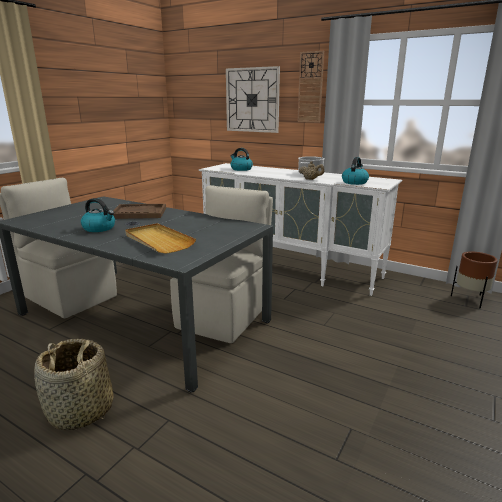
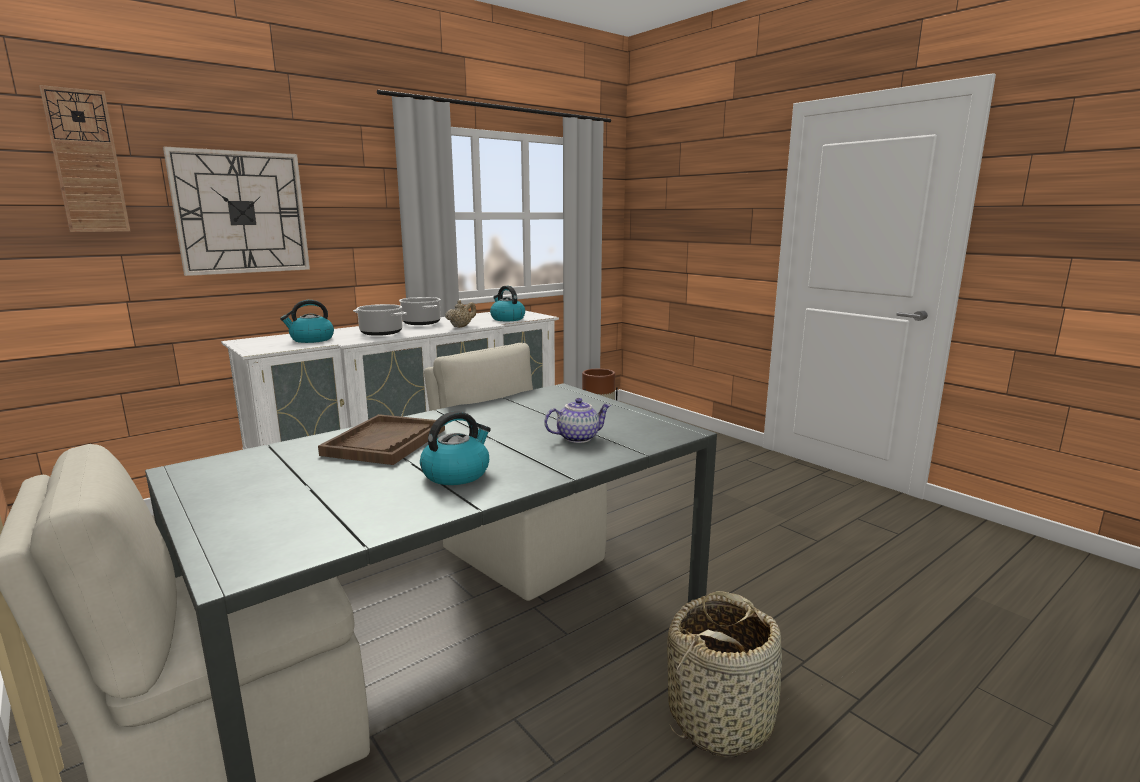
camera: 70 degrees left, 5 degrees down
beige tray [125,223,196,254] -> teapot [544,398,611,443]
wall clock [297,51,324,123] -> wall clock moved to [39,85,130,232]
none -> cooking pot [353,304,407,336]

